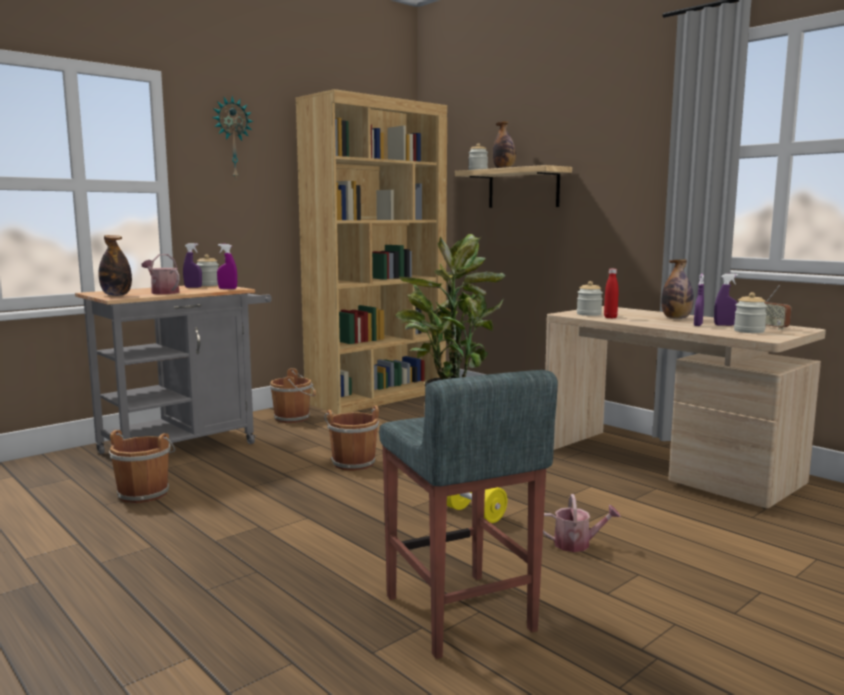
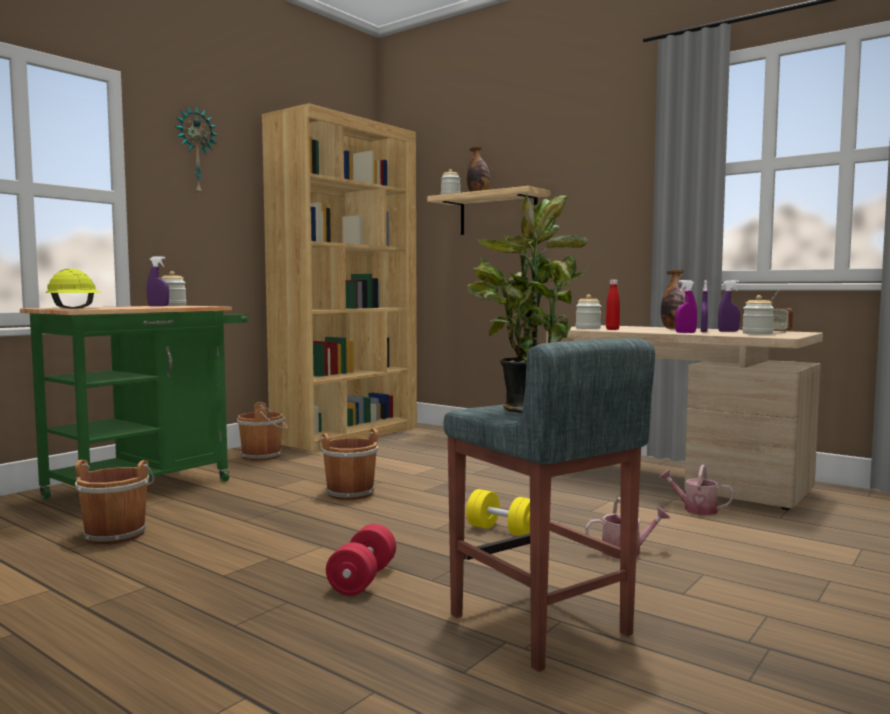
camera: 10 degrees left, 5 degrees down
grey cart [75,285,272,454] -> green cart [20,306,248,499]
bottle [98,235,132,296] -> yellow hard hat [46,268,103,309]
watering can [142,254,180,294] -> watering can moved to [659,464,735,515]
purple spray bottle [217,244,237,289] -> purple spray bottle moved to [675,280,697,333]
none -> red dumbbell [326,524,396,596]

